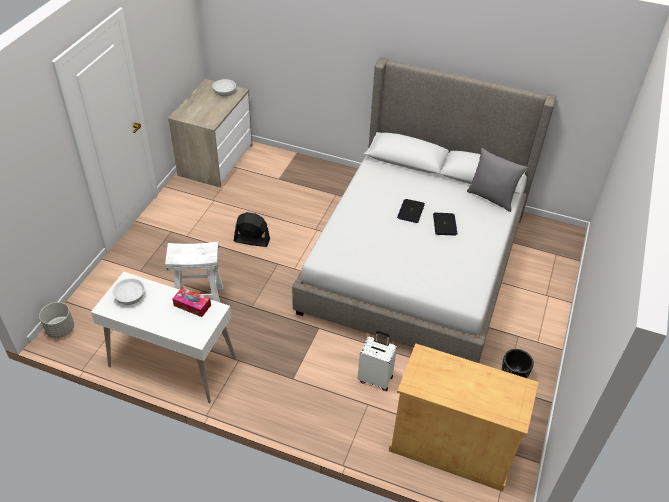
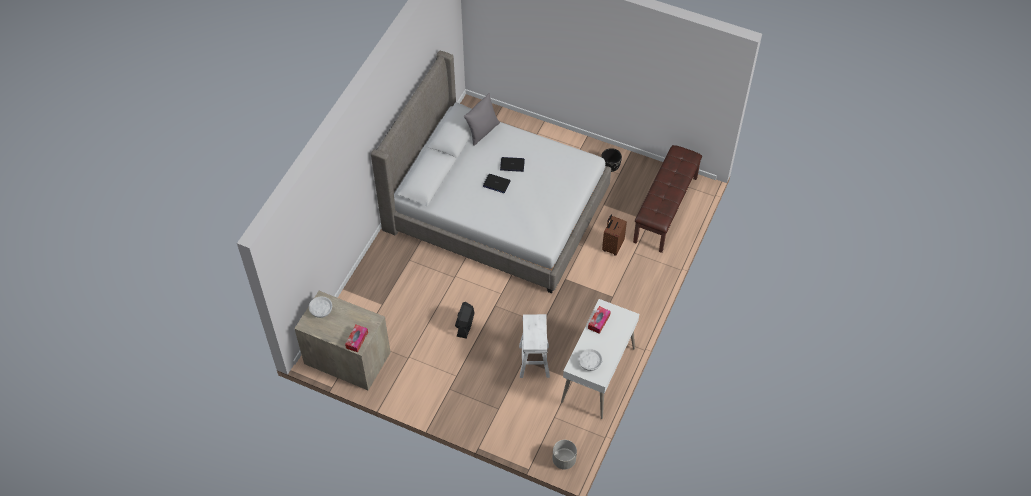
camera: 85 degrees left, 10 degrees up
white suitcase [358,331,397,391] -> brown suitcase [602,215,627,256]
beige cabinet [389,343,539,491] -> brown bench [633,145,702,253]
none -> tissue box [345,325,368,352]

